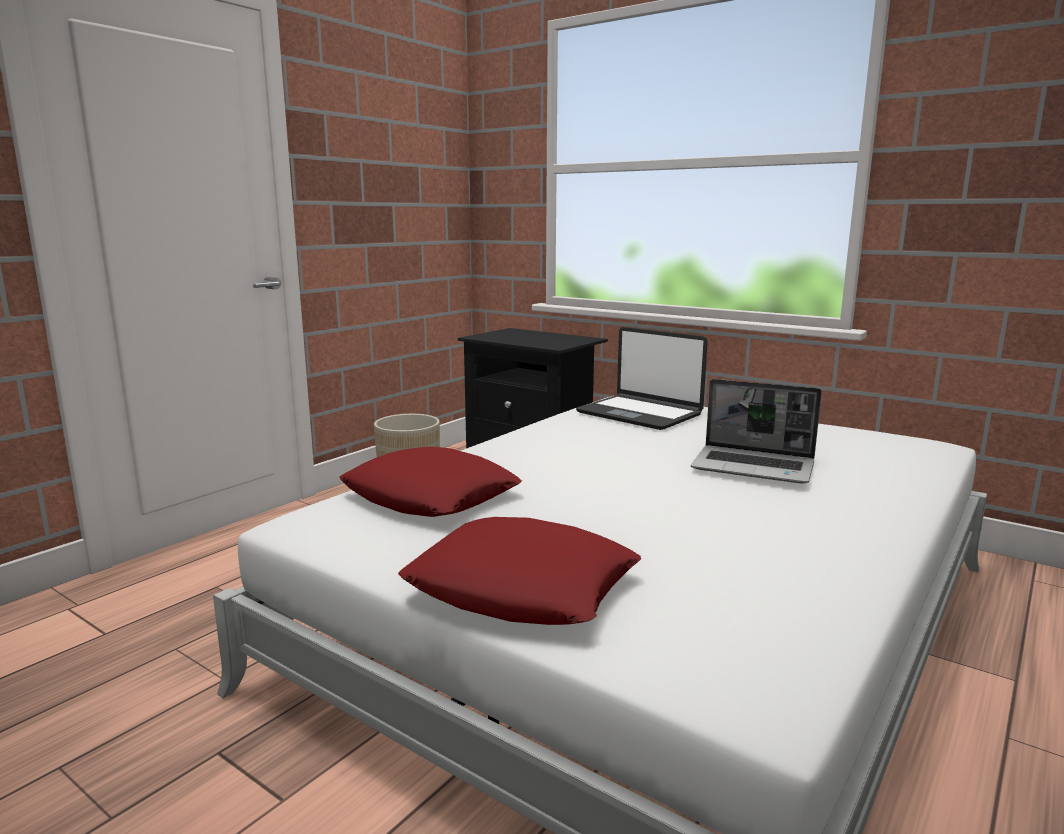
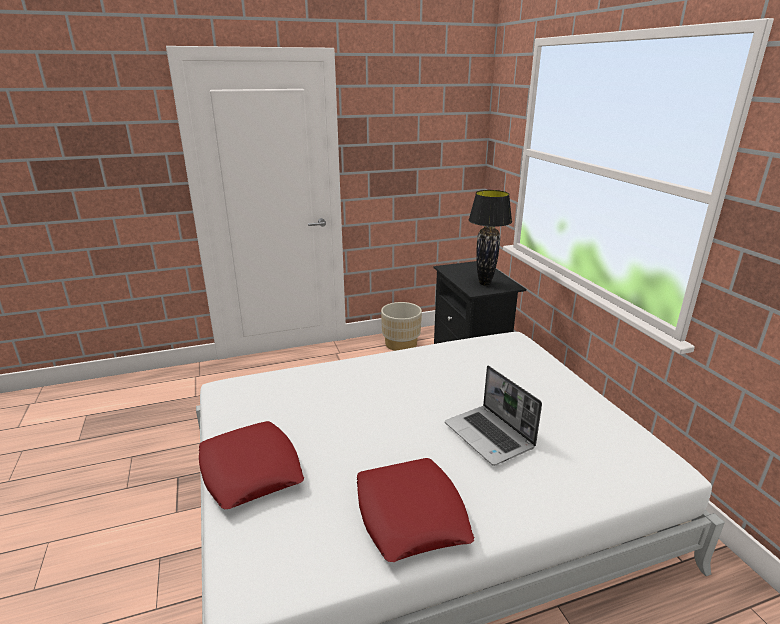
camera: 35 degrees right, 10 degrees up
red pillow [339,447,522,517] -> red pillow moved to [357,458,474,562]
laptop [576,327,708,430] -> none
none -> black table lamp [469,190,512,286]

